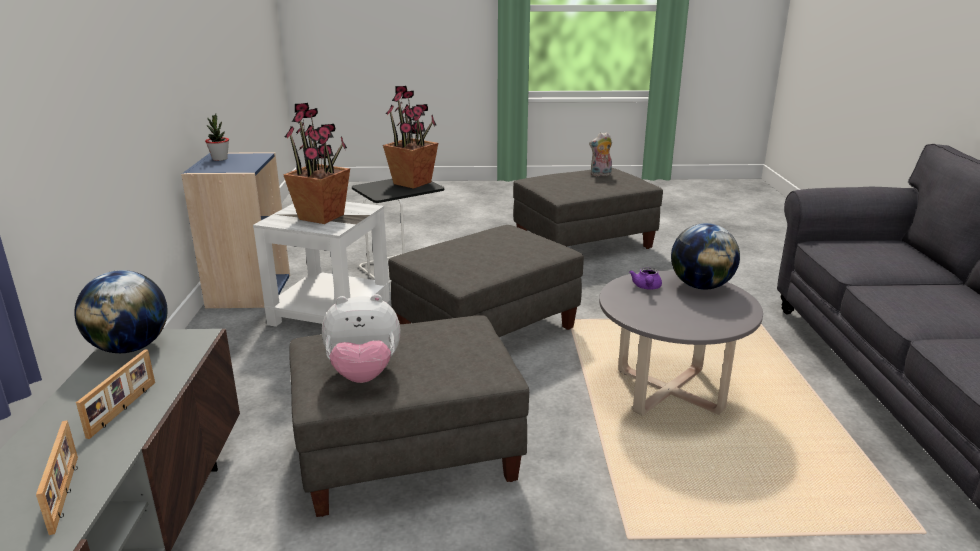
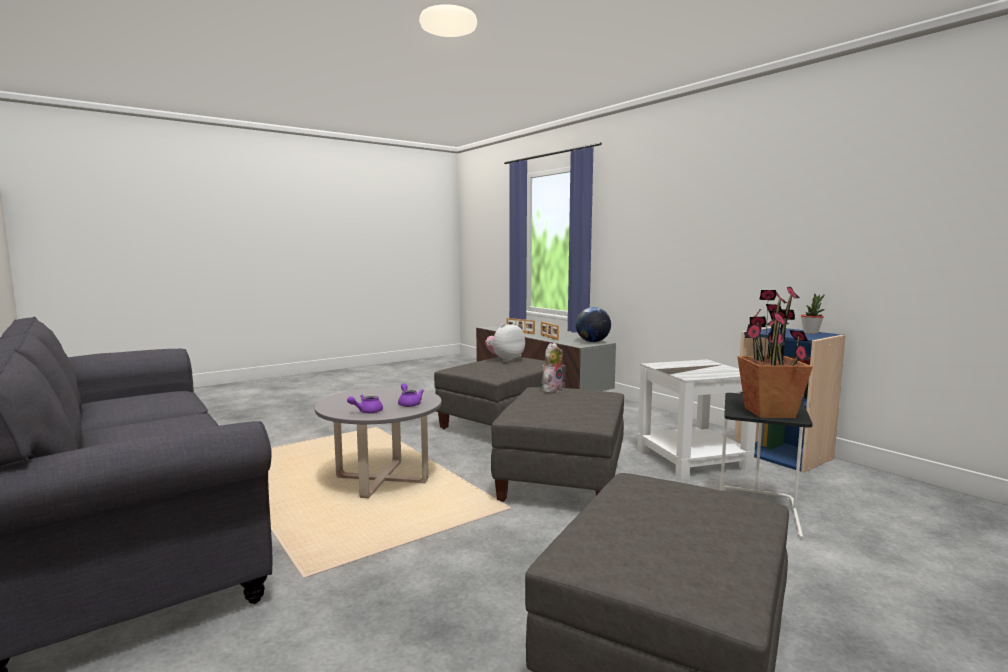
camera: 145 degrees right, 15 degrees down
potted plant [283,103,350,224] -> none
plush toy [589,132,612,176] -> plush toy moved to [542,342,563,393]
globe [671,223,740,290] -> purple teapot [347,395,383,413]

